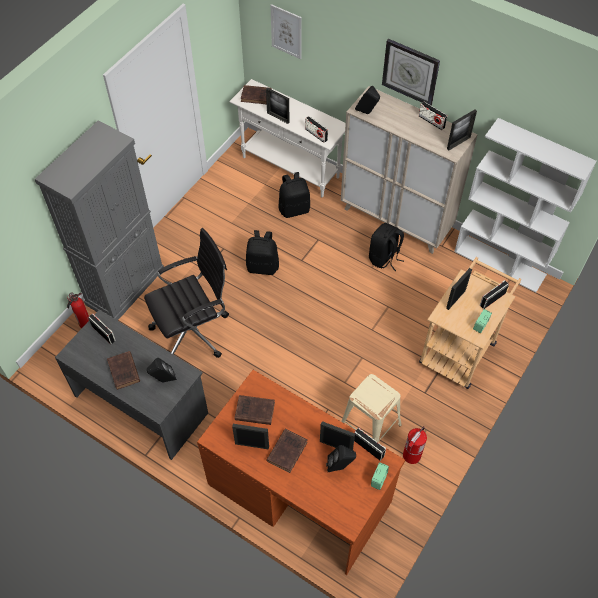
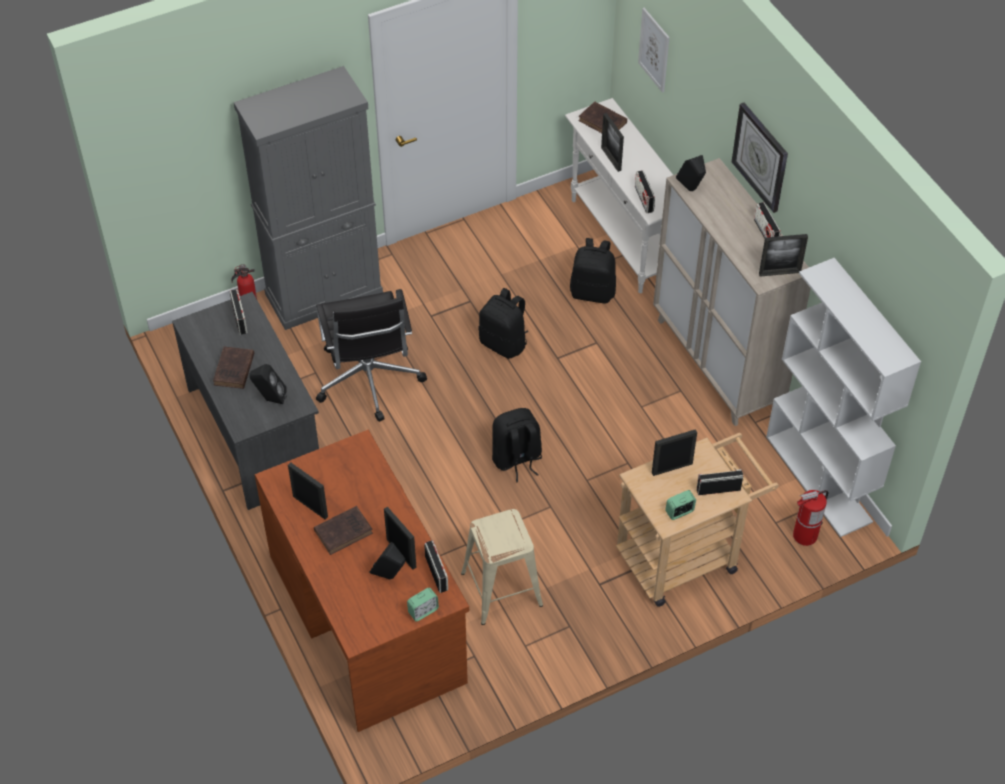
camera: 30 degrees right, 5 degrees down
black office chair [144,228,229,358] -> black office chair turned 75 degrees clockwise [316,289,427,422]
brown book [235,395,275,425] -> none
black backpack [369,223,404,271] -> black backpack moved to [492,408,542,482]
fire extinguisher [403,426,427,464] -> fire extinguisher moved to [793,490,828,546]

